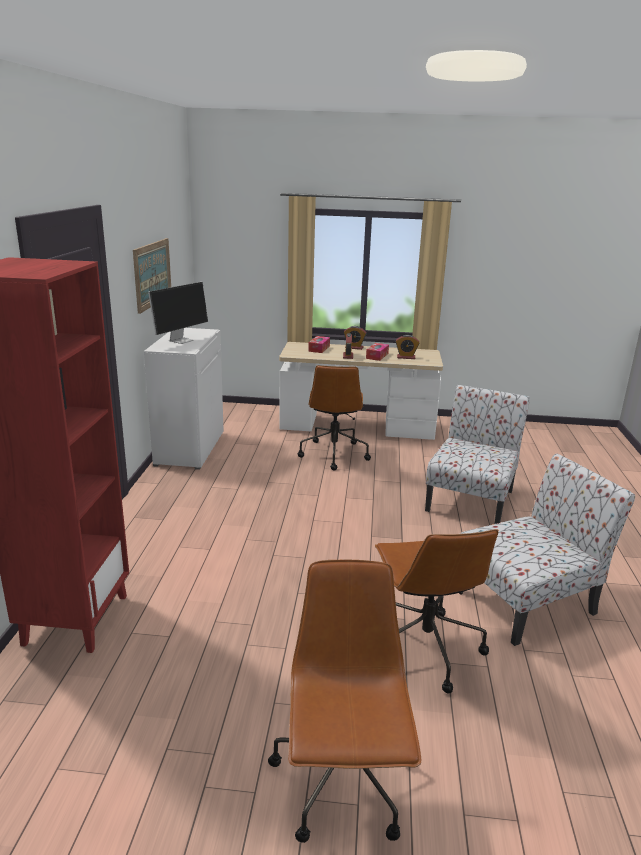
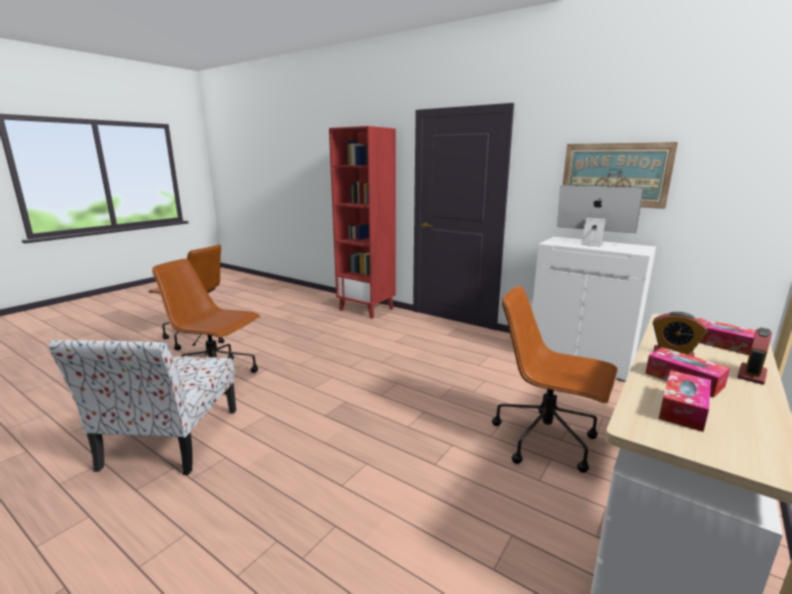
camera: 120 degrees right, 5 degrees down
monitor [148,282,208,344] -> monitor turned 150 degrees clockwise [557,185,644,247]
alarm clock [396,335,419,359] -> tissue box [659,370,711,432]
chair [425,385,530,524] -> none

